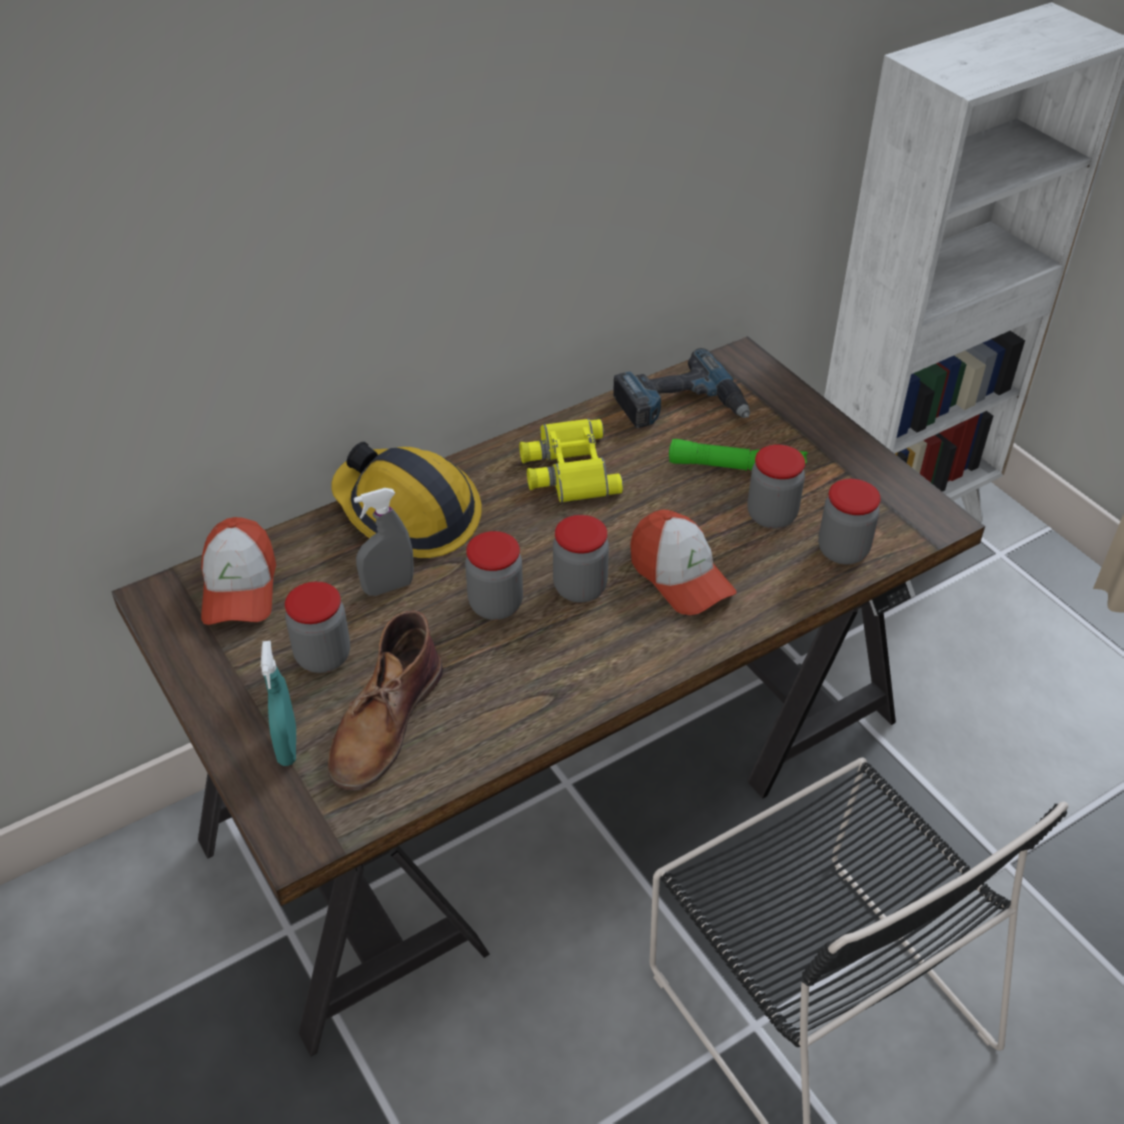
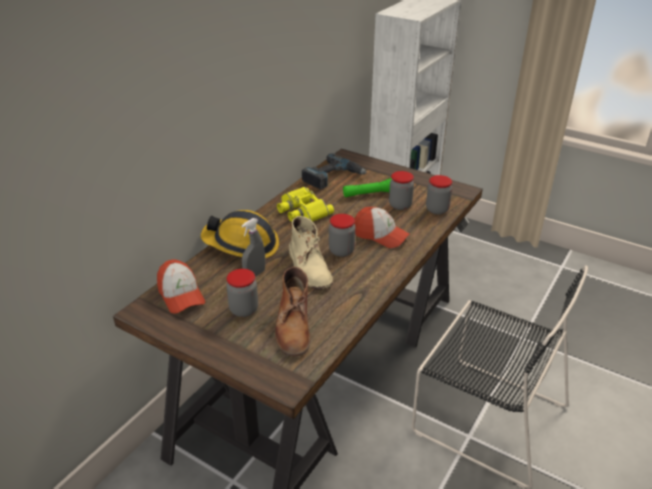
camera: 25 degrees left, 10 degrees down
turquoise spray bottle [261,641,296,766] -> none
jar [465,531,523,620] -> beige boot [289,216,333,289]

